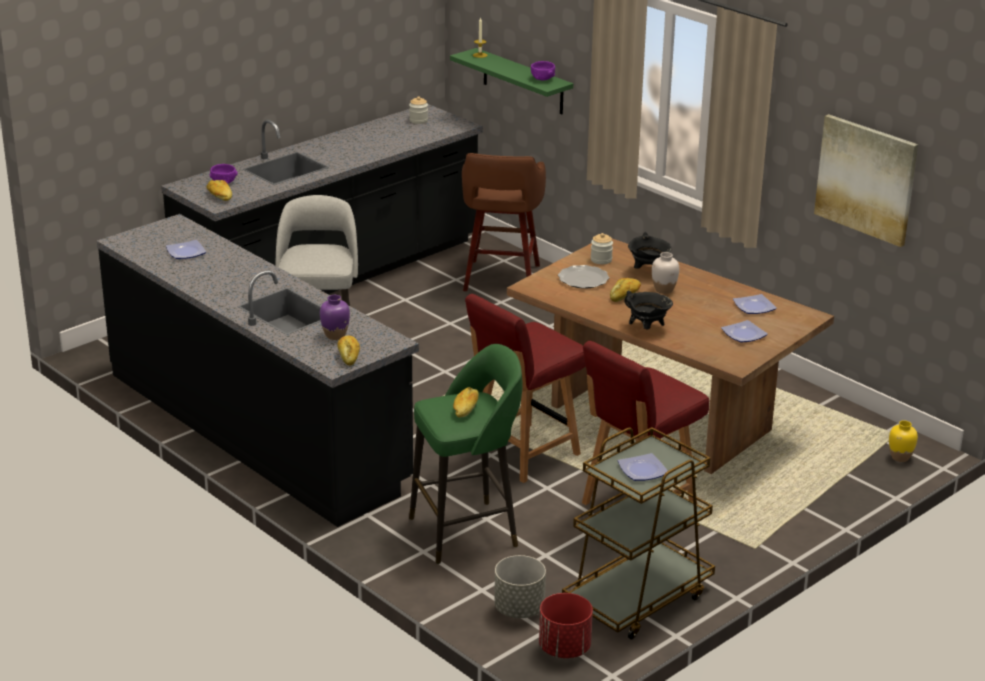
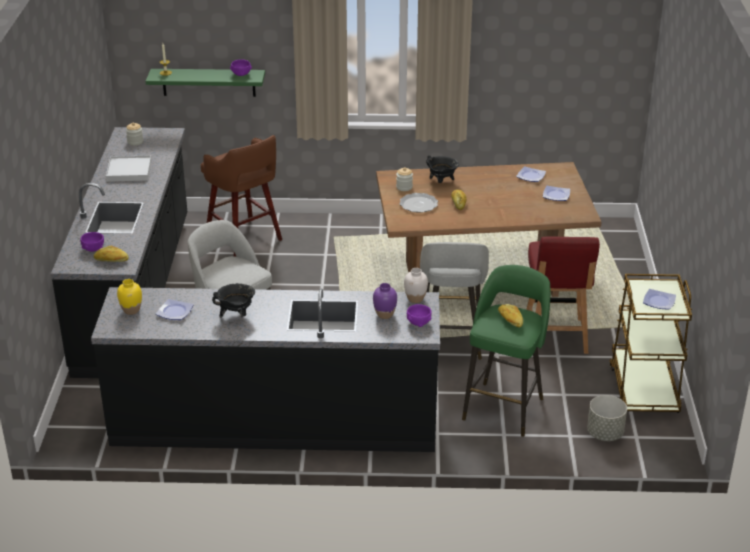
camera: 45 degrees left, 5 degrees up
bread [337,336,360,366] -> purple bowl [407,304,432,327]
red chair [465,294,586,483] -> grey stool [420,242,489,360]
red planter [539,593,593,658] -> none
black cooking pot [624,291,673,329] -> black cooking pot moved to [212,283,255,318]
white vase [652,252,679,294] -> white vase moved to [404,268,428,303]
picture [814,114,918,247] -> none
yellow vase [889,420,918,462] -> yellow vase moved to [117,279,142,315]
none -> white tray [106,155,152,182]

